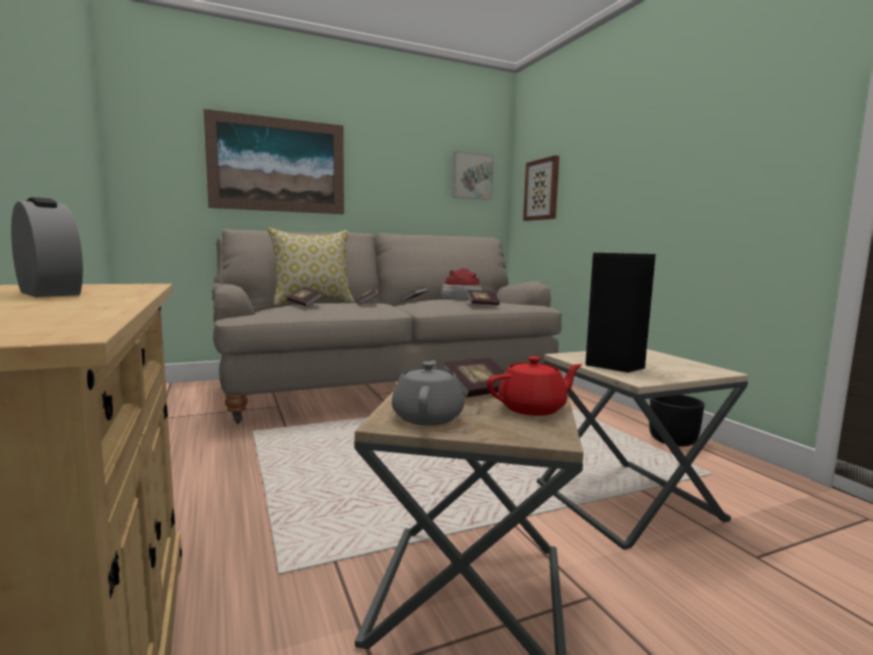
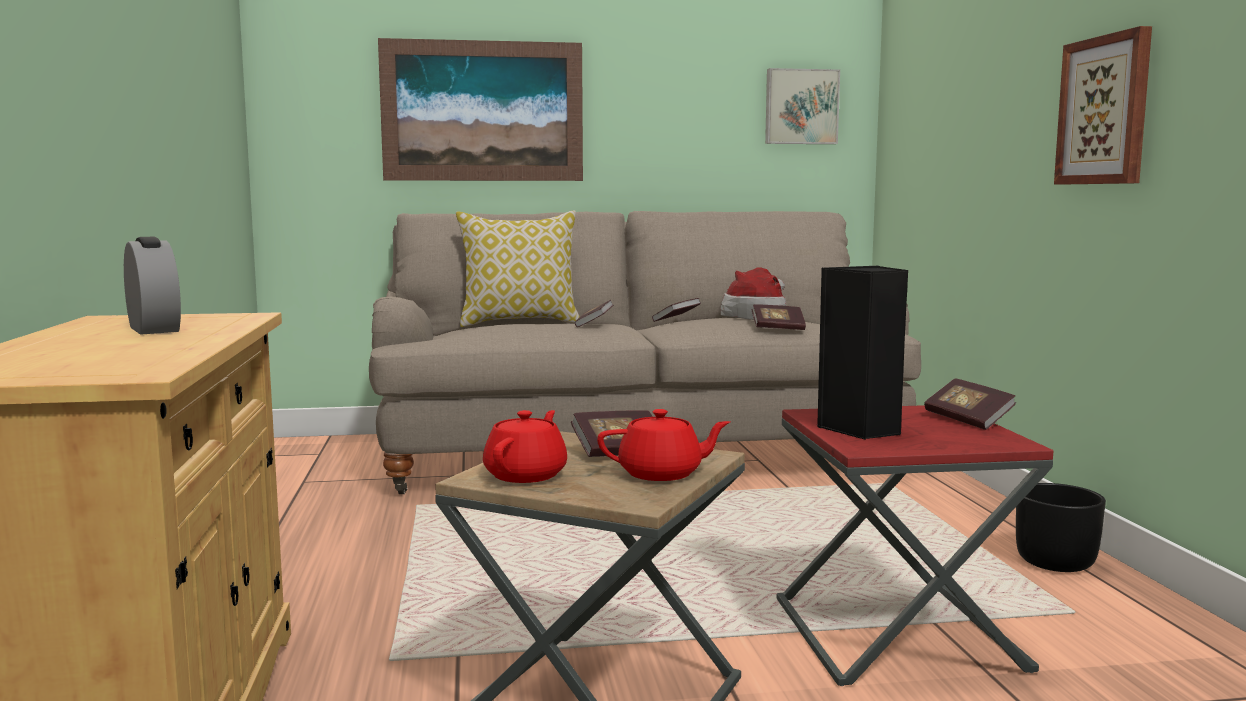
camera: 15 degrees right, 0 degrees up
book [287,287,323,307] -> book moved to [924,378,1016,430]
grey teapot [392,360,464,426] -> red teapot [483,410,567,483]
picture [523,155,559,221] -> picture moved to [1054,26,1152,184]
beige side table [537,349,749,550] -> red side table [776,405,1053,686]

